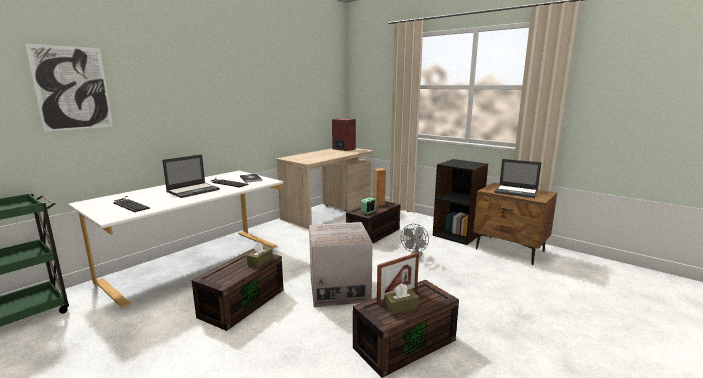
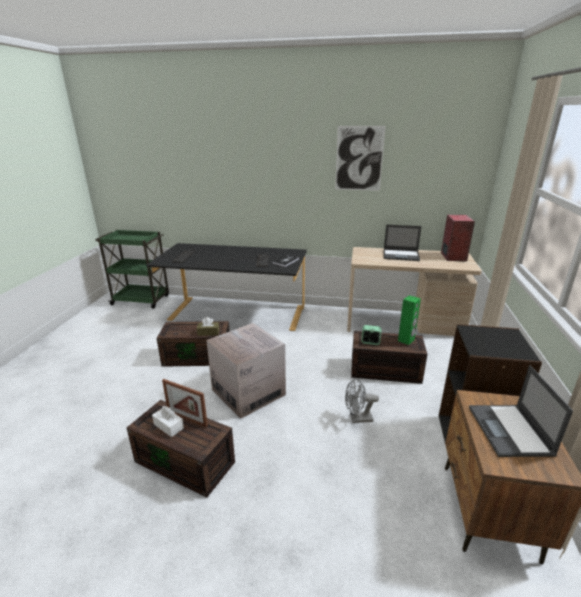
camera: 60 degrees right, 10 degrees up
picture [25,44,113,131] -> picture moved to [335,126,386,191]
white desk [68,171,283,308] -> black desk [146,243,307,331]
laptop [162,154,220,198] -> laptop moved to [384,224,421,261]
brown speaker [373,168,386,206] -> green speaker [398,295,421,345]
brown tissue box [384,283,419,315] -> white tissue box [152,406,184,437]

